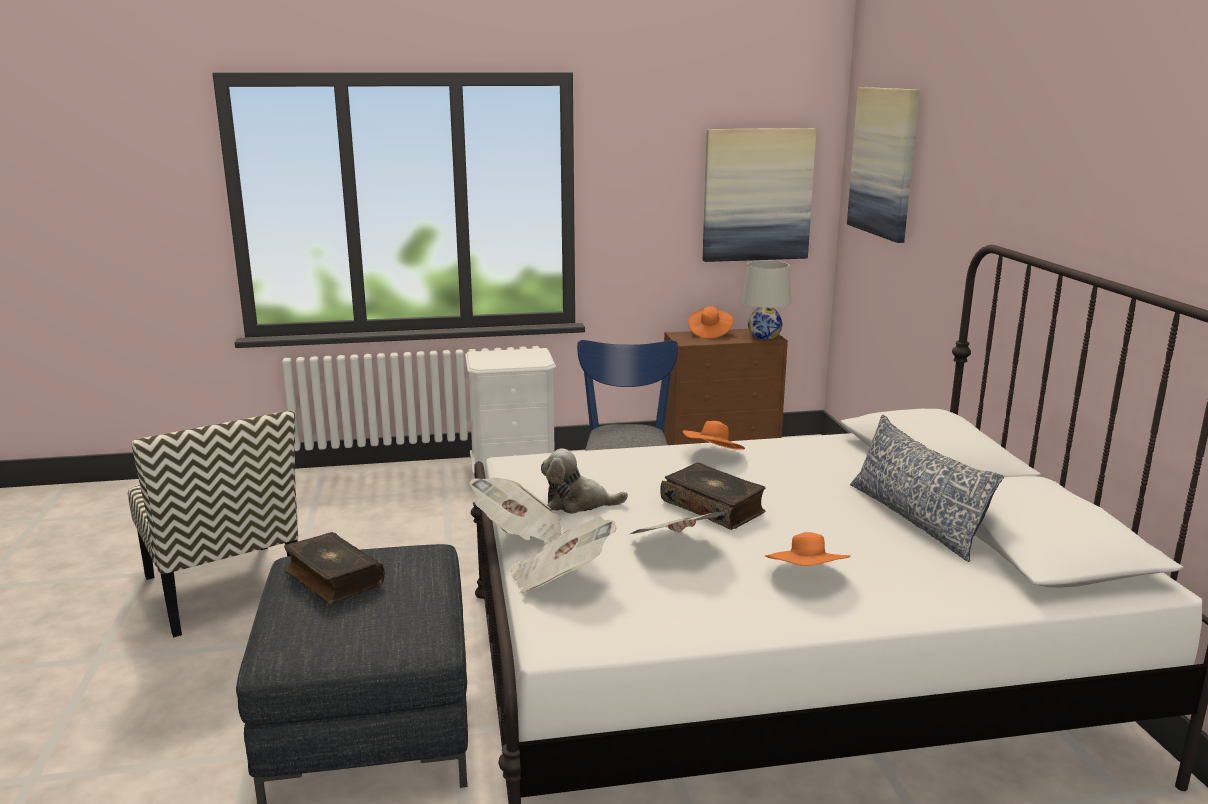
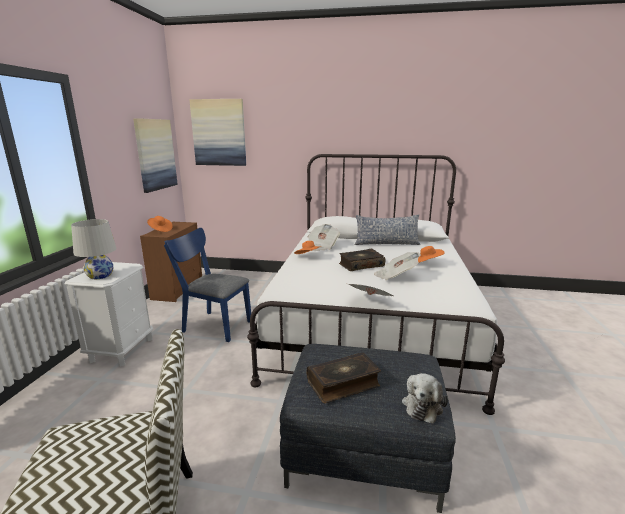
camera: 70 degrees left, 0 degrees up
newspaper [510,517,616,593] -> newspaper moved to [308,224,340,251]
plush toy [541,448,628,514] -> plush toy moved to [402,373,448,424]
white table lamp [742,261,791,339] -> white table lamp moved to [71,219,117,279]

